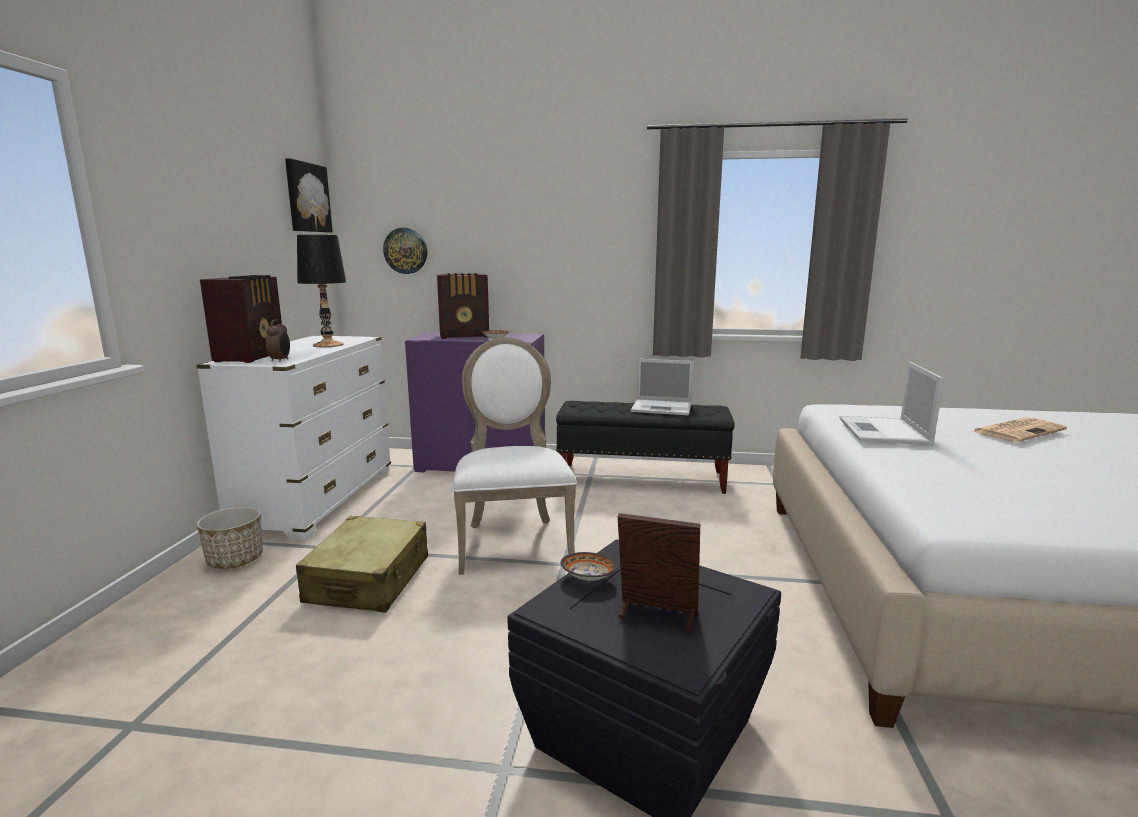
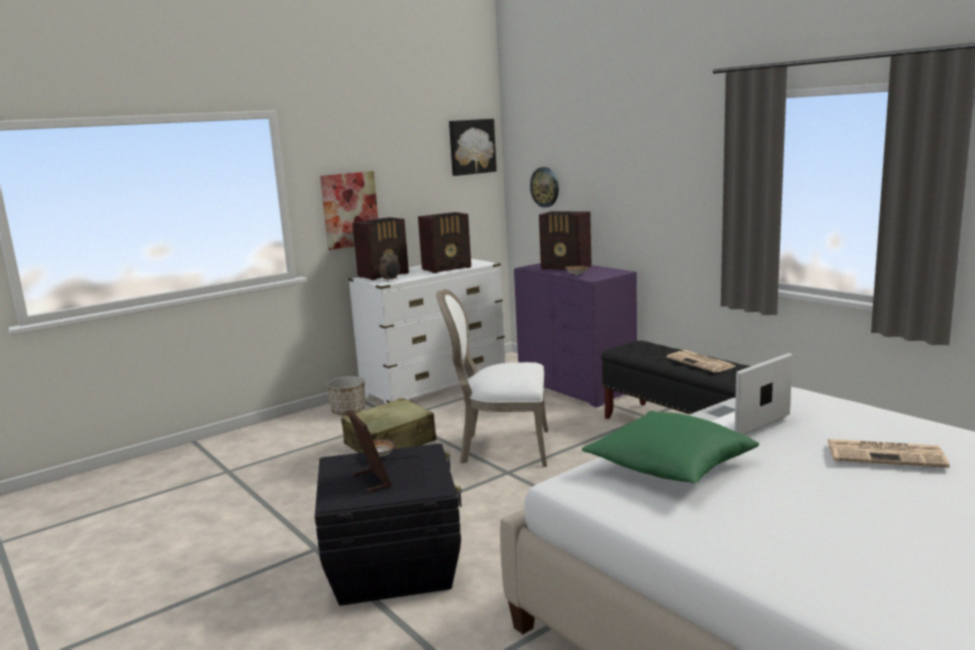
camera: 45 degrees right, 0 degrees up
black table lamp [297,235,346,347] -> radio [418,212,471,273]
white chair [452,337,577,575] -> white chair turned 120 degrees counterclockwise [436,289,548,467]
laptop [631,359,693,415] -> newspaper [666,350,736,373]
none -> picture [320,171,378,250]
none -> green pillow [582,411,760,483]

